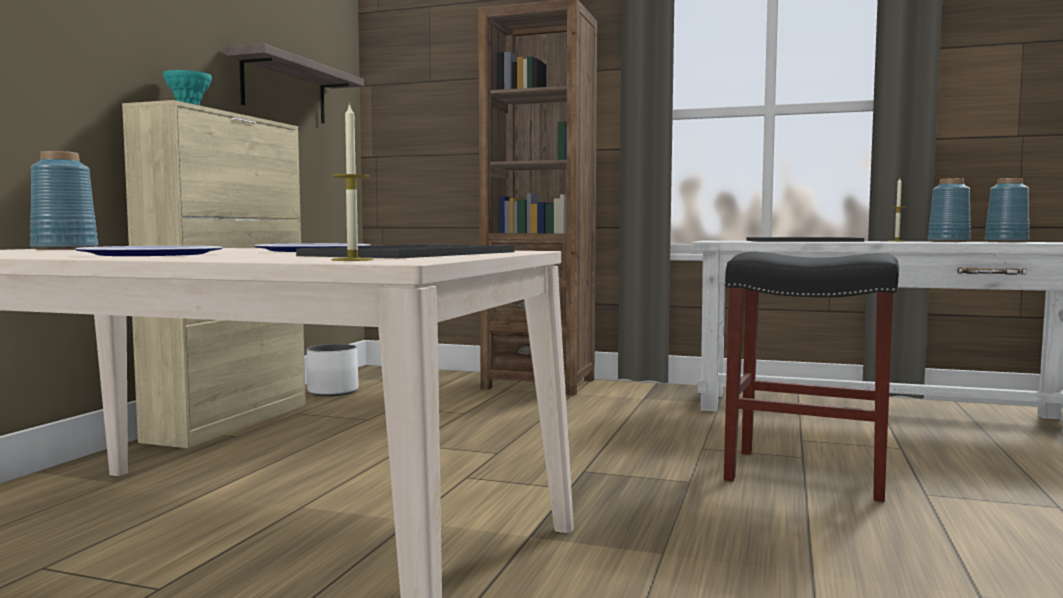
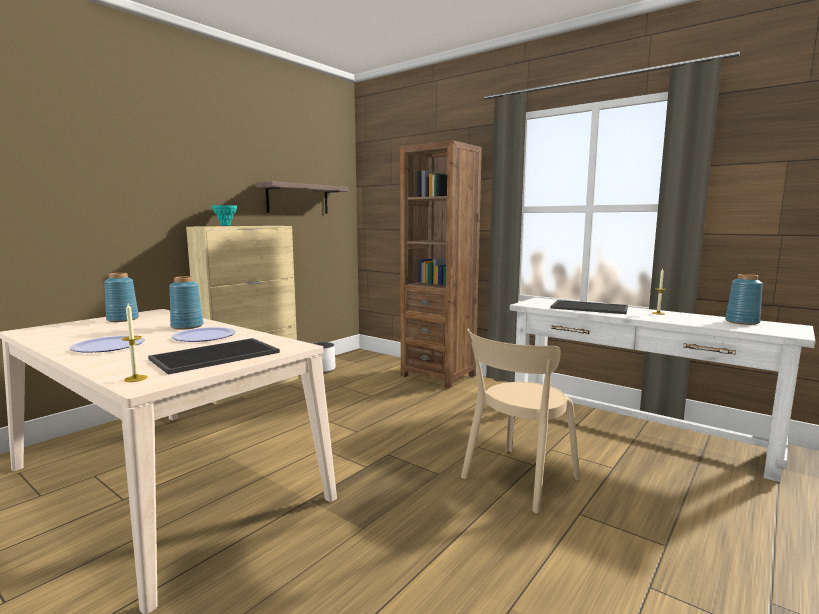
camera: 20 degrees right, 5 degrees up
black stool [724,251,899,502] -> beige chair [461,329,580,514]
blue vase [928,178,971,242] -> blue vase moved to [169,276,204,329]

